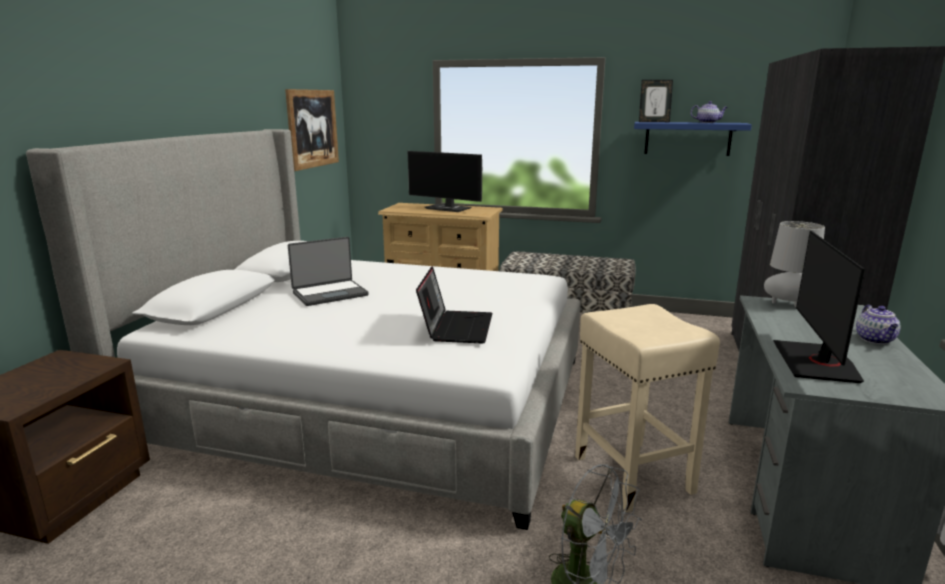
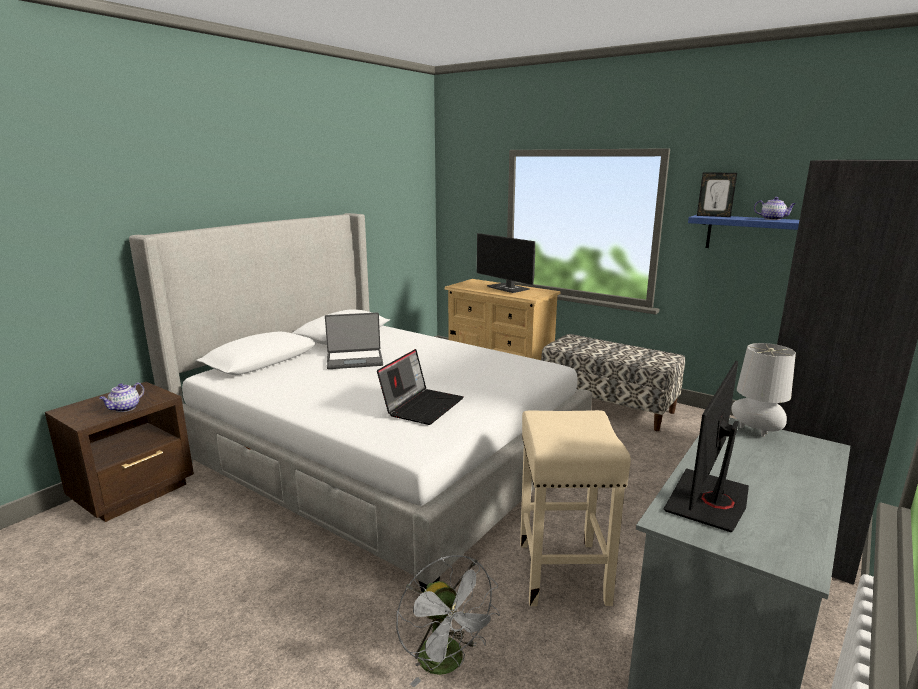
camera: 20 degrees right, 0 degrees up
picture [285,89,339,171] -> none
teapot [856,305,901,344] -> teapot moved to [99,383,144,412]

